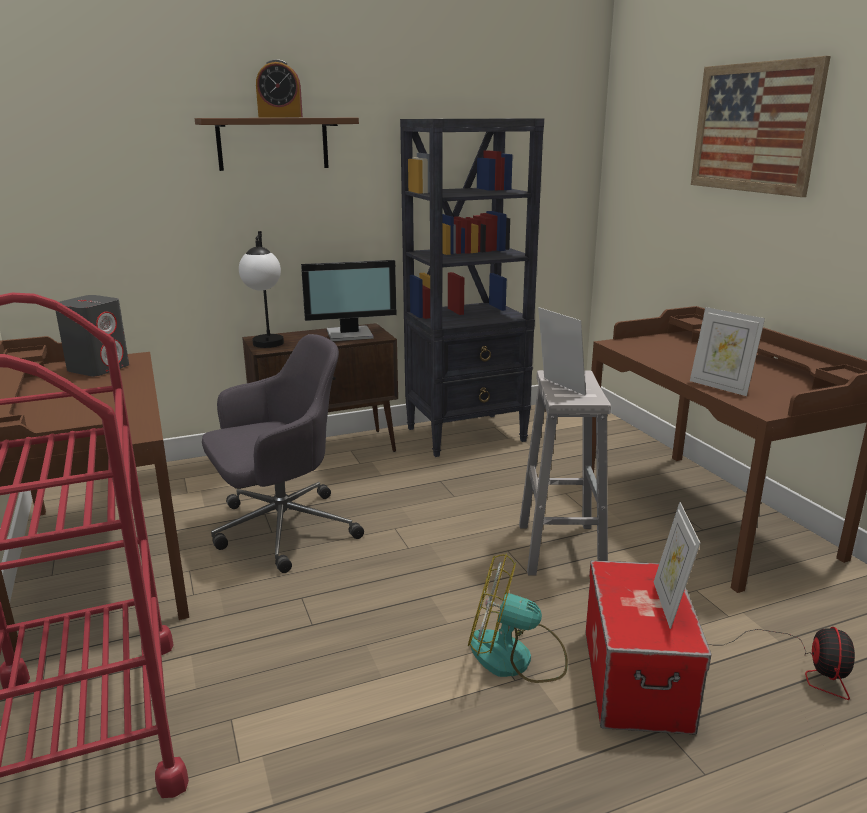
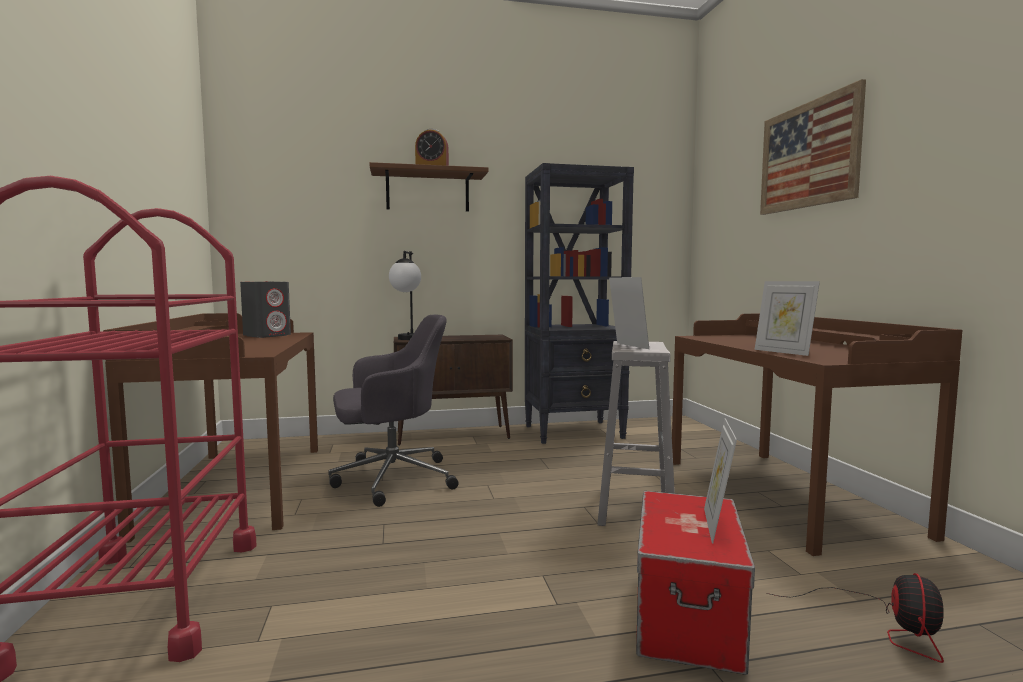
camera: 10 degrees right, 15 degrees down
monitor [301,260,396,341] -> none
fan [468,553,568,683] -> none

